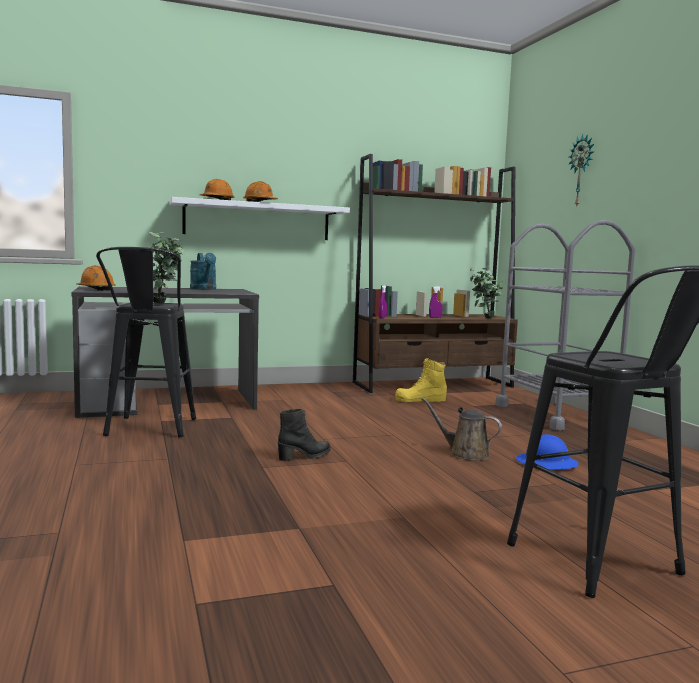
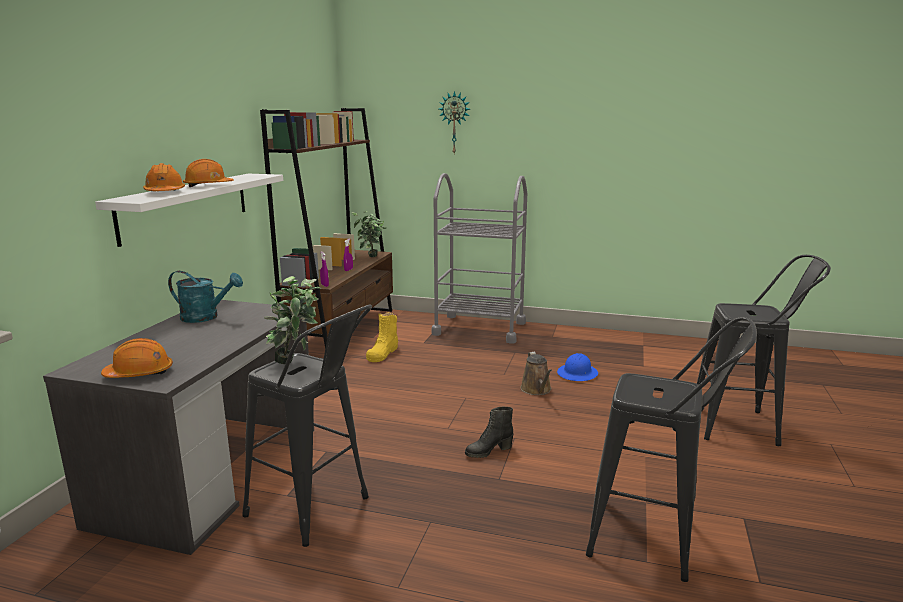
camera: 55 degrees left, 10 degrees up
black boot [278,409,330,461] -> black boot turned 120 degrees counterclockwise [465,406,513,458]
brown watering can [421,397,502,460] -> brown watering can turned 75 degrees counterclockwise [520,352,552,395]
none -> black stool [586,317,757,582]

